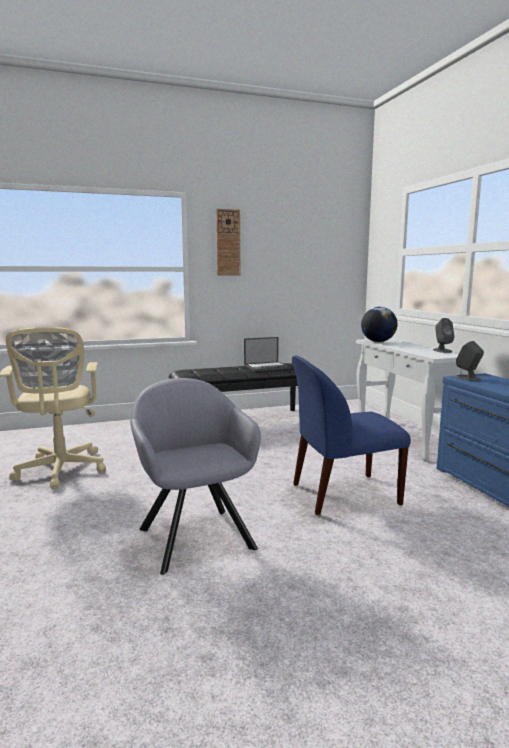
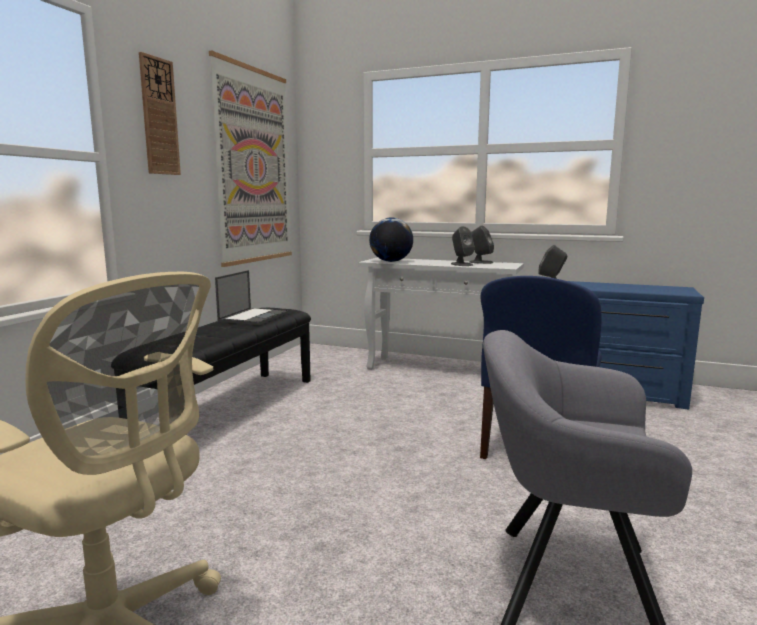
camera: 50 degrees left, 0 degrees up
none -> picture [209,51,292,267]
none -> grey speaker [451,226,475,266]

